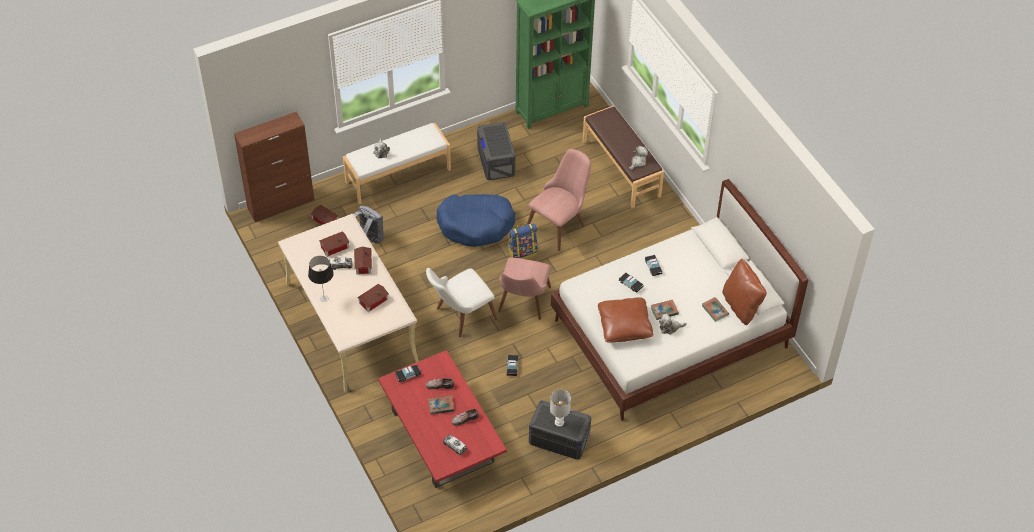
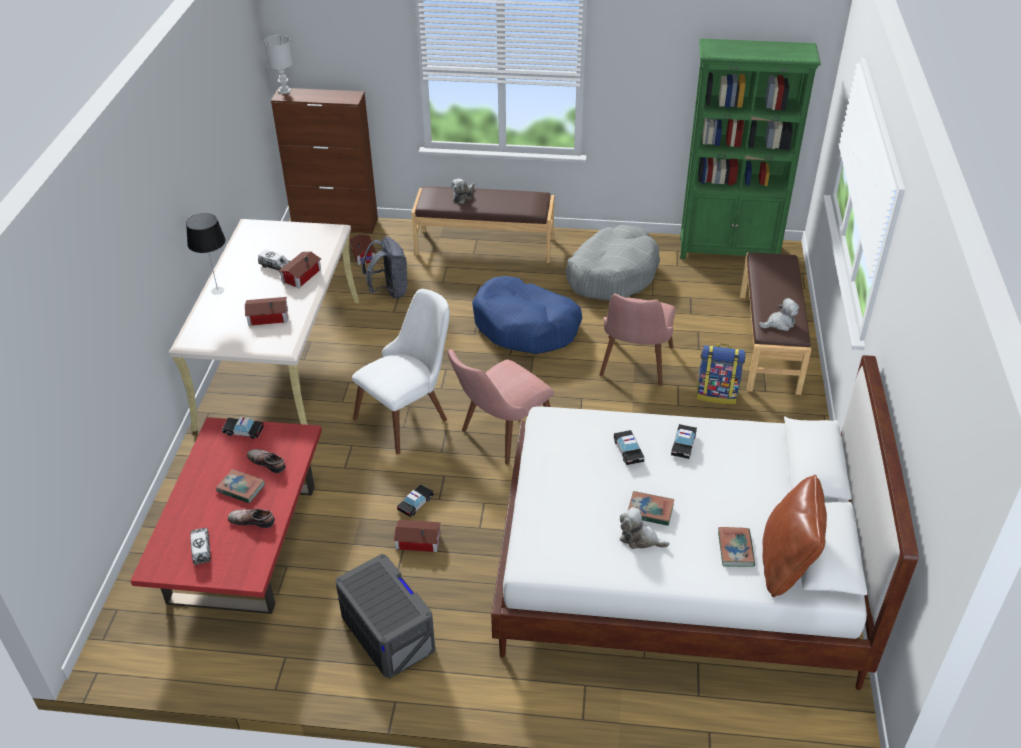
camera: 35 degrees right, 10 degrees down
toy house [319,231,350,257] -> toy house moved to [394,520,441,552]
white bench [343,123,451,204] -> brown bench [411,186,554,263]
white chair [426,268,498,337] -> white chair turned 135 degrees clockwise [352,289,450,454]
grey storage box [477,122,515,180] -> grey dog bed [566,225,660,300]
backpack [508,223,538,259] -> backpack moved to [696,344,746,404]
pink chair [527,149,591,251] -> pink chair turned 120 degrees clockwise [599,293,676,386]
white table lamp [550,390,571,427] -> white table lamp moved to [264,35,293,94]
brown pillow [598,297,654,343] -> none

